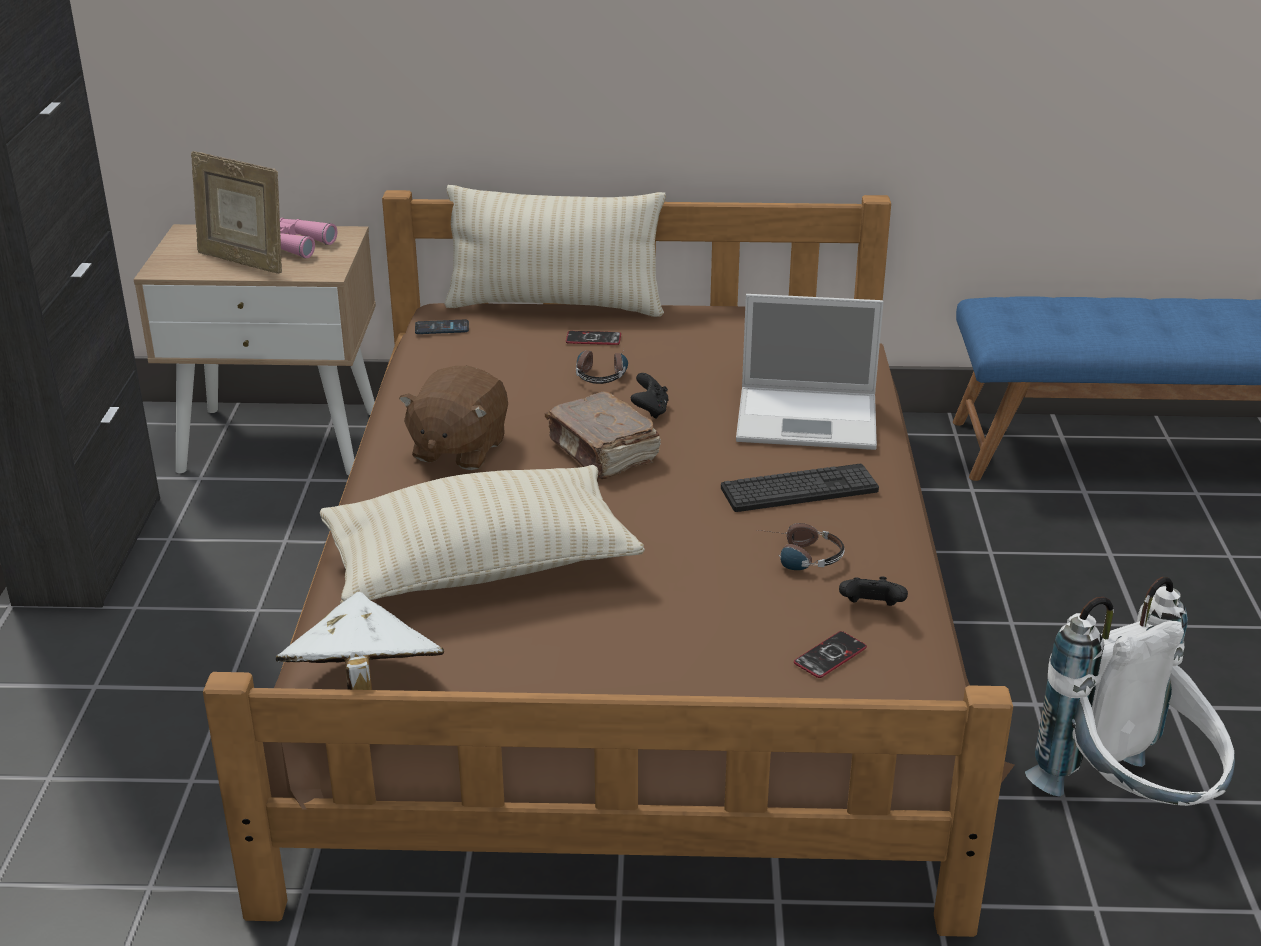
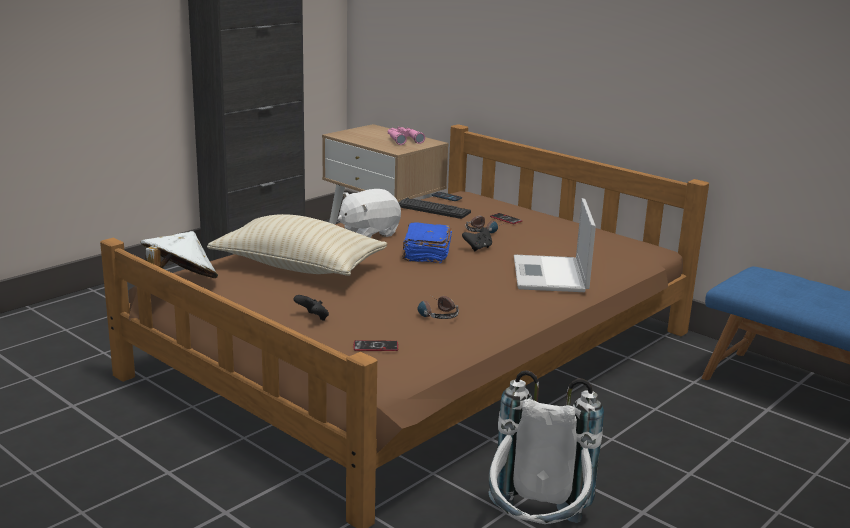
camera: 40 degrees right, 10 degrees down
picture frame [191,151,282,274] -> none
brown plush toy [399,366,508,470] -> white plush toy [338,189,401,238]
beige pillow [445,185,666,317] -> none
brown book [545,391,661,479] -> blue book [402,222,452,263]
keyboard [721,464,879,512] -> keyboard moved to [398,198,471,219]
laptop [736,294,883,450] -> laptop turned 45 degrees clockwise [514,198,596,292]
black game controller [839,576,908,606] -> black game controller moved to [294,295,329,321]

